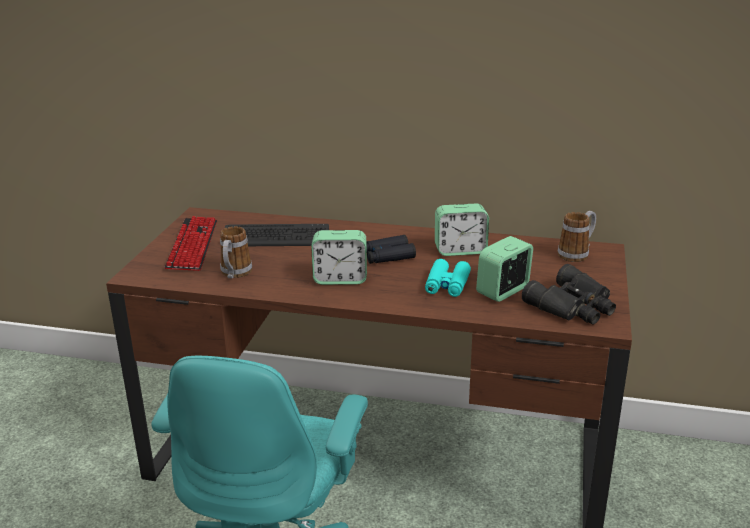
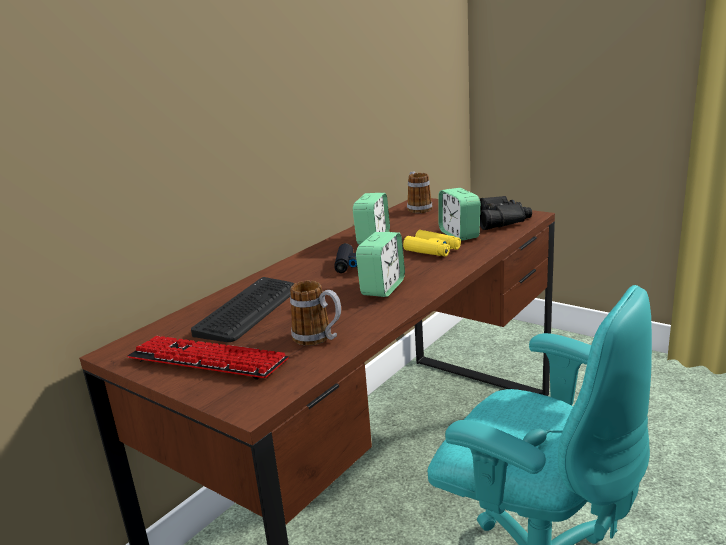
camera: 65 degrees left, 5 degrees down
turquoise binoculars [425,259,471,297] -> yellow binoculars [403,230,461,257]

